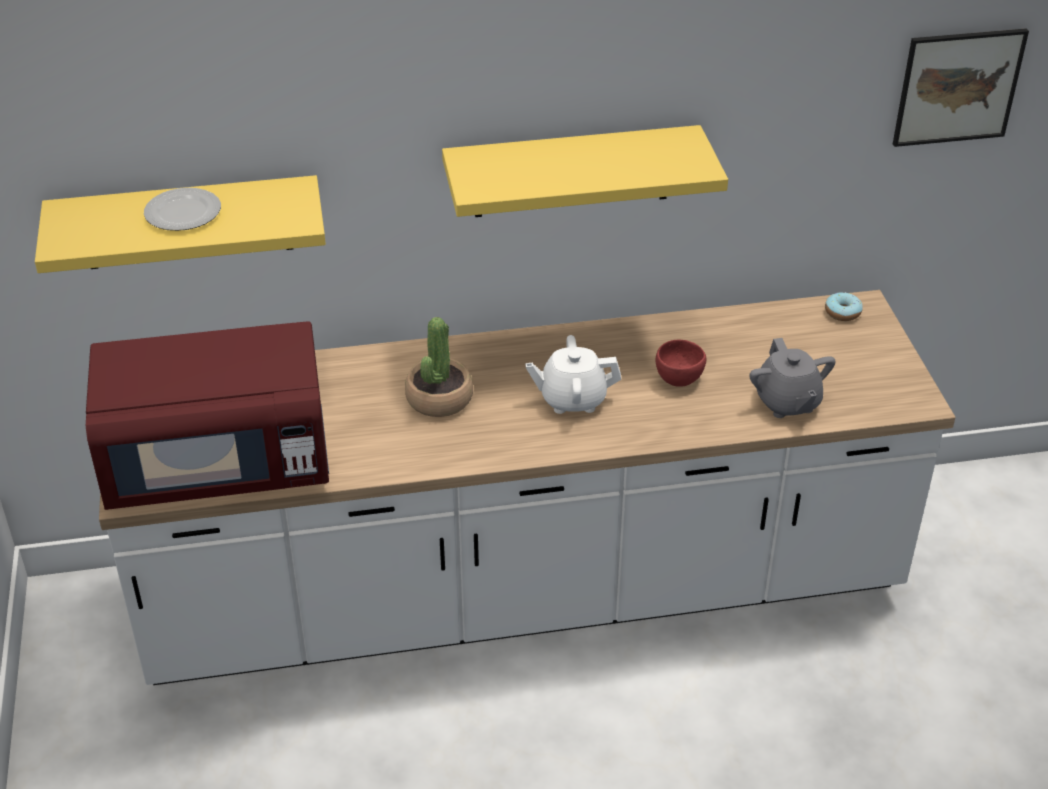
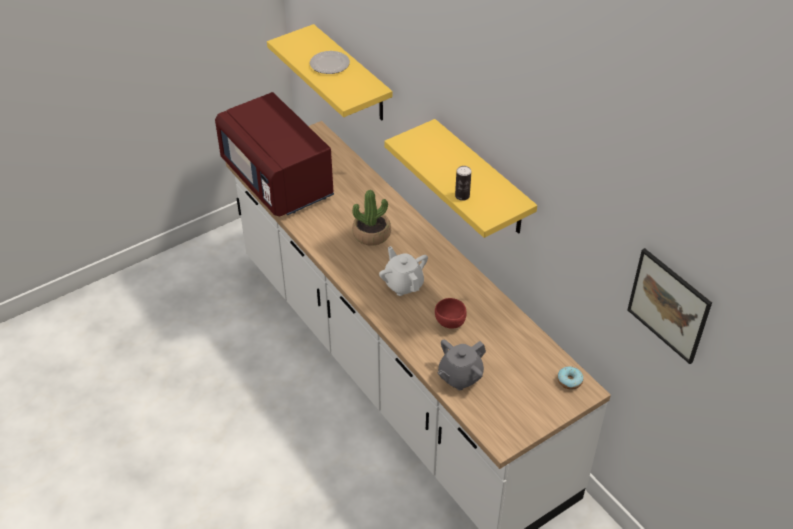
camera: 65 degrees right, 5 degrees up
none -> can [455,166,471,201]

